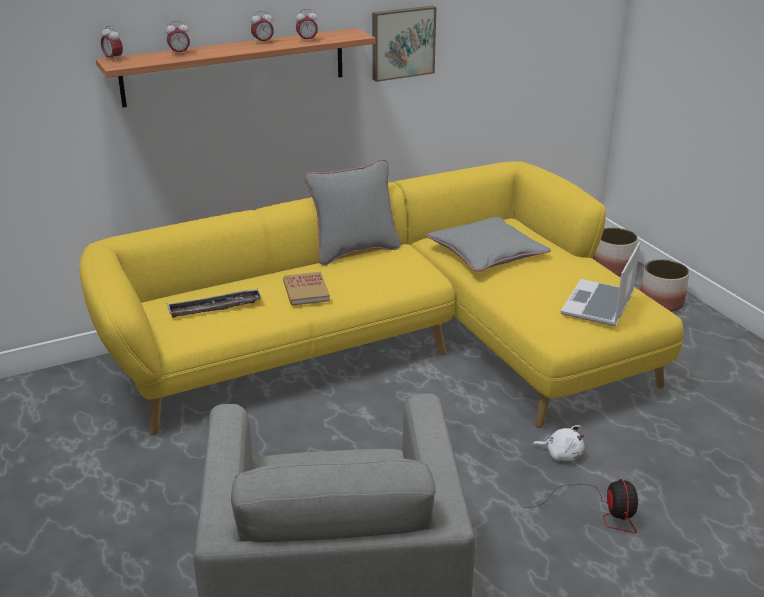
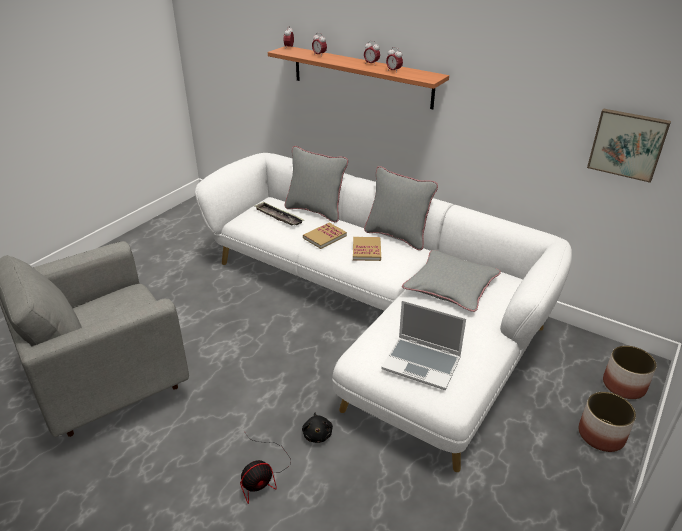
camera: 60 degrees right, 5 degrees up
yellow sofa [79,161,684,435] -> white sofa [194,153,572,472]
picture [372,6,436,82] -> picture moved to [587,109,671,183]
white plush toy [532,425,584,461] -> black plush toy [302,413,333,443]
laptop [560,242,640,326] -> laptop turned 150 degrees counterclockwise [381,300,466,390]
none -> grey pillow [284,146,348,222]
none -> book [353,237,381,261]

